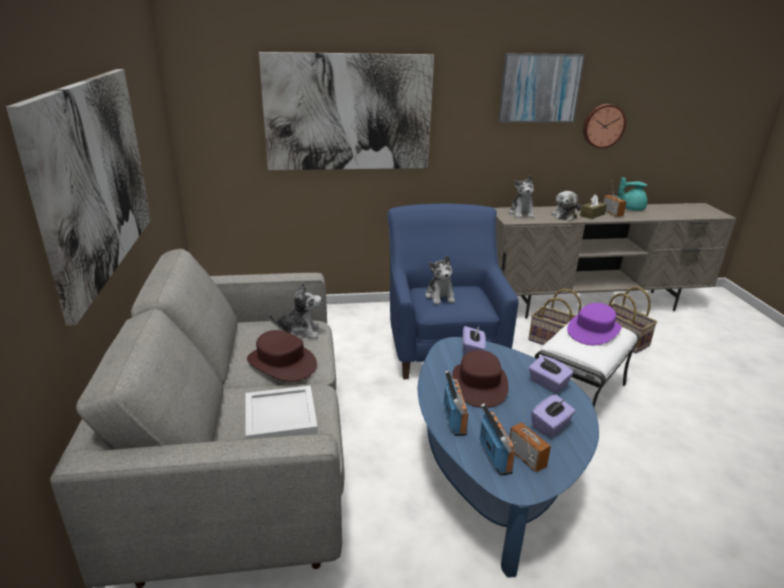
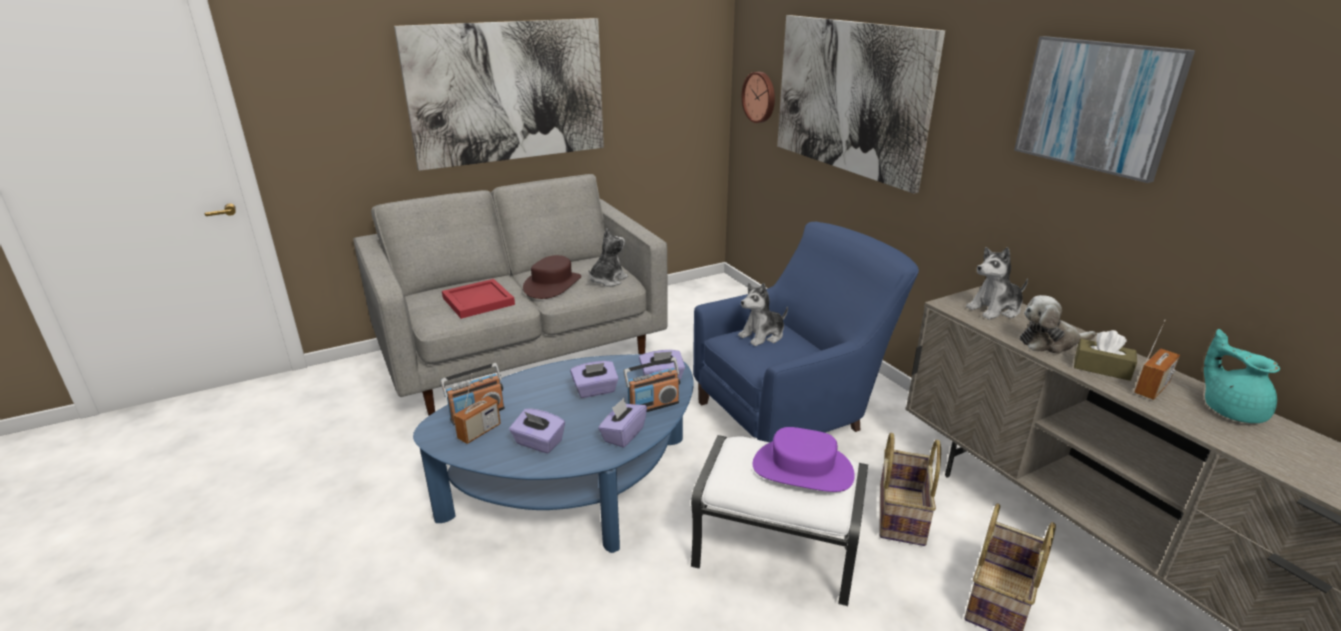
camera: 70 degrees right, 0 degrees up
white tray [246,385,318,439] -> red tray [442,279,515,319]
plush toy [269,282,322,339] -> plush toy turned 120 degrees counterclockwise [589,229,628,287]
radio [444,370,468,436] -> radio moved to [623,357,680,412]
brown hat [452,350,509,408] -> purple tissue box [570,361,619,398]
wall clock [583,104,626,149] -> wall clock moved to [741,72,775,123]

